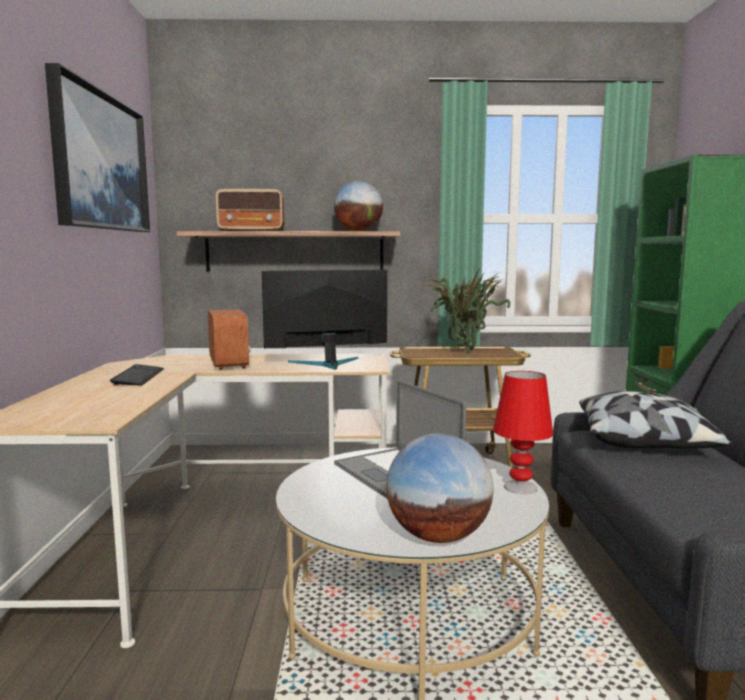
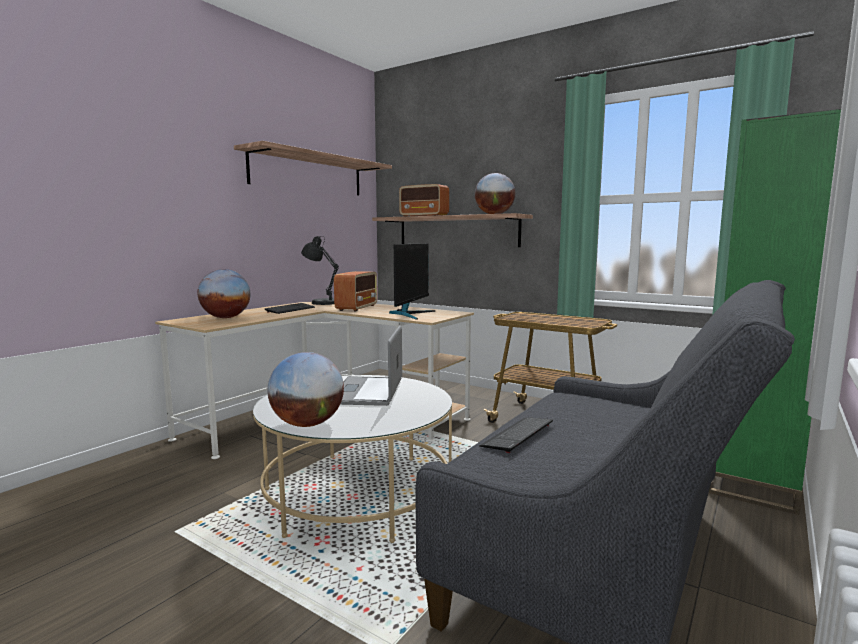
camera: 35 degrees right, 0 degrees up
picture [45,63,150,232] -> shelf [234,141,392,196]
monitor [262,270,387,370] -> monitor turned 90 degrees clockwise [389,243,436,319]
potted plant [424,268,510,353] -> none
red table lamp [493,371,553,494] -> none
pillow [579,391,733,448] -> none
none -> globe [198,269,251,318]
none -> grey table lamp [301,236,339,305]
none -> keyboard [479,417,553,453]

